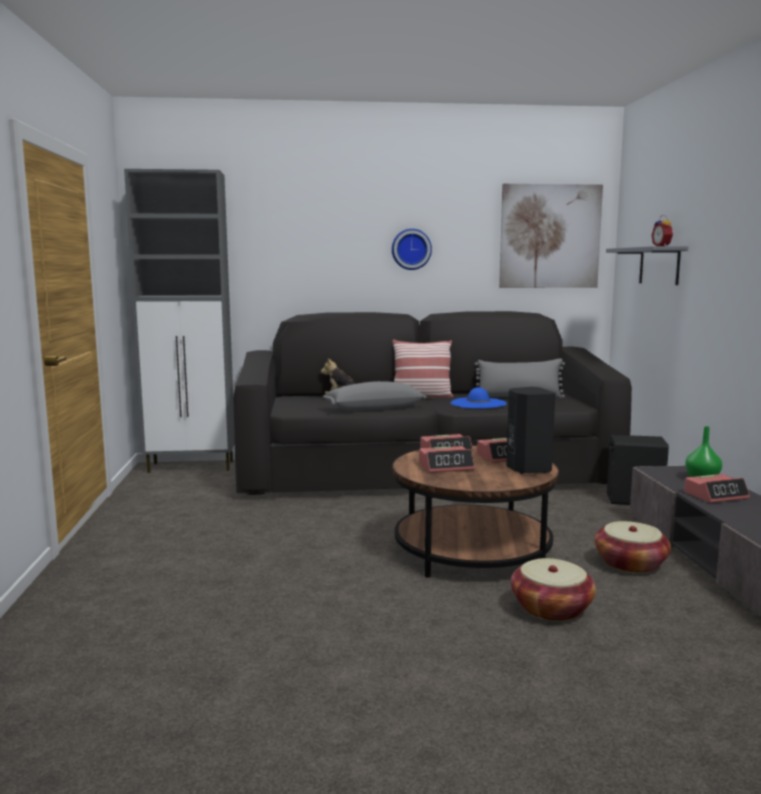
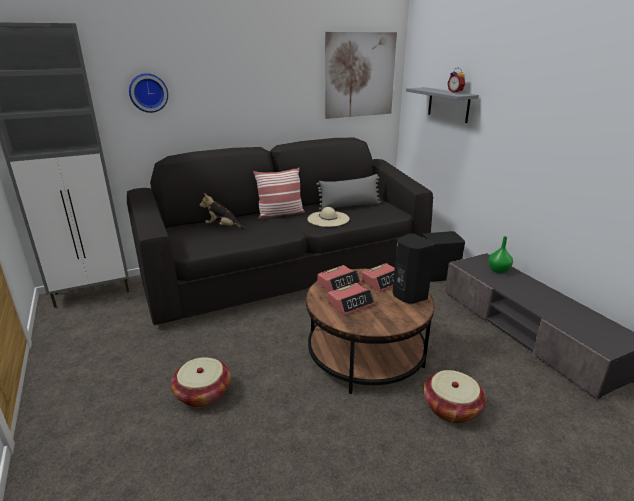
camera: 20 degrees left, 15 degrees up
grey pillow [323,381,426,410] -> none
wall clock [392,229,432,270] -> wall clock moved to [129,73,168,113]
blue hat [450,387,507,408] -> beige hat [307,207,350,227]
basket [595,521,671,574] -> basket moved to [171,357,231,407]
alarm clock [684,474,750,503] -> none

